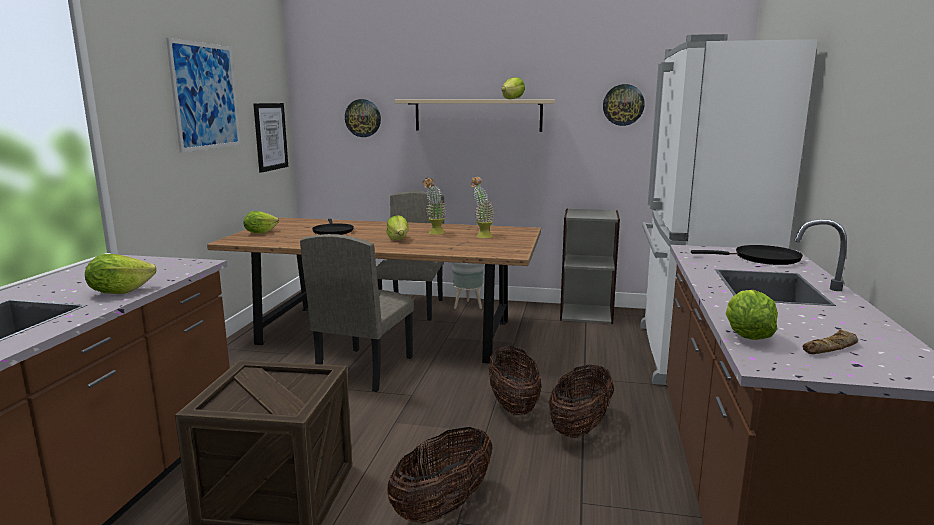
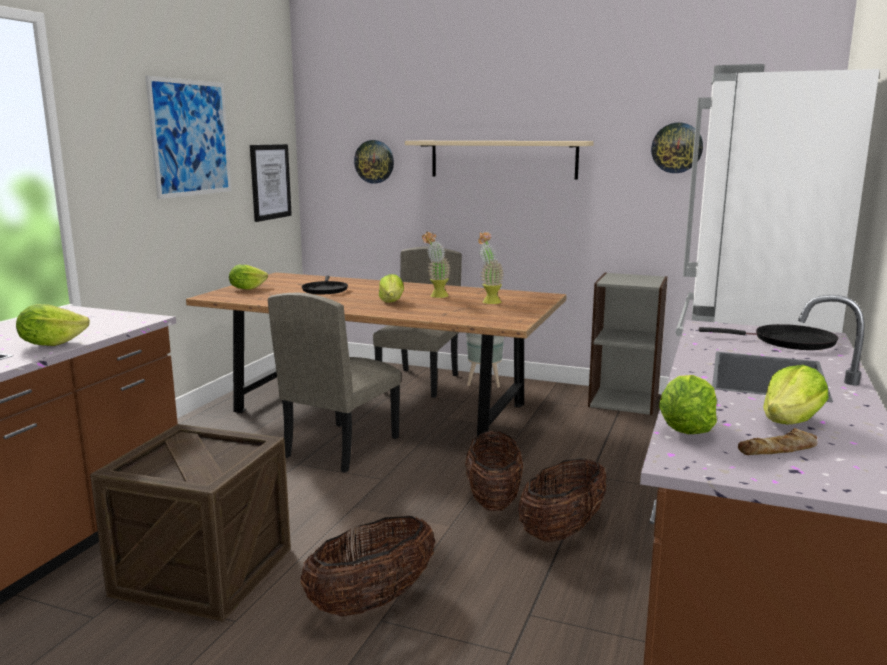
camera: 10 degrees right, 0 degrees up
lettuce [502,77,525,99] -> lettuce moved to [763,365,829,424]

